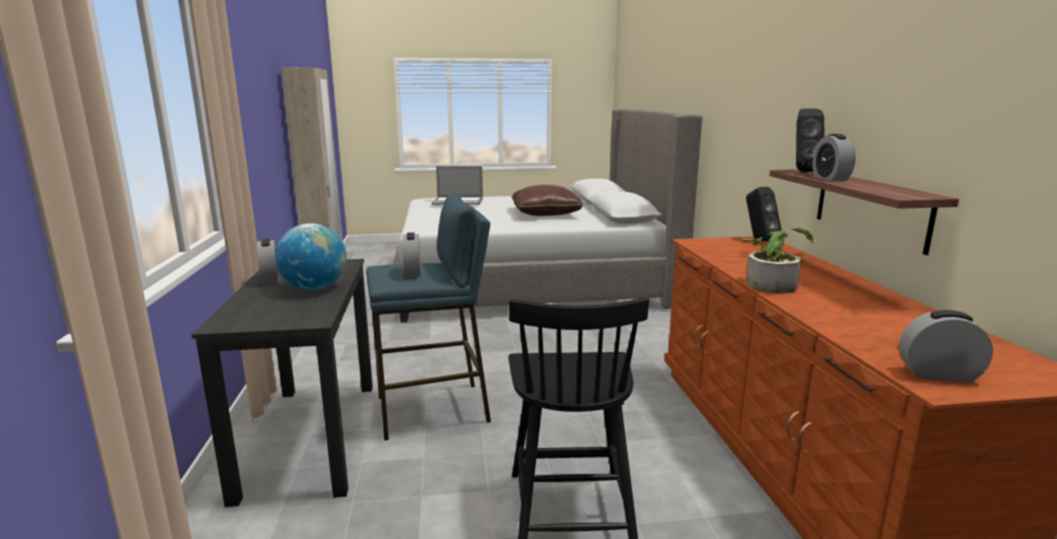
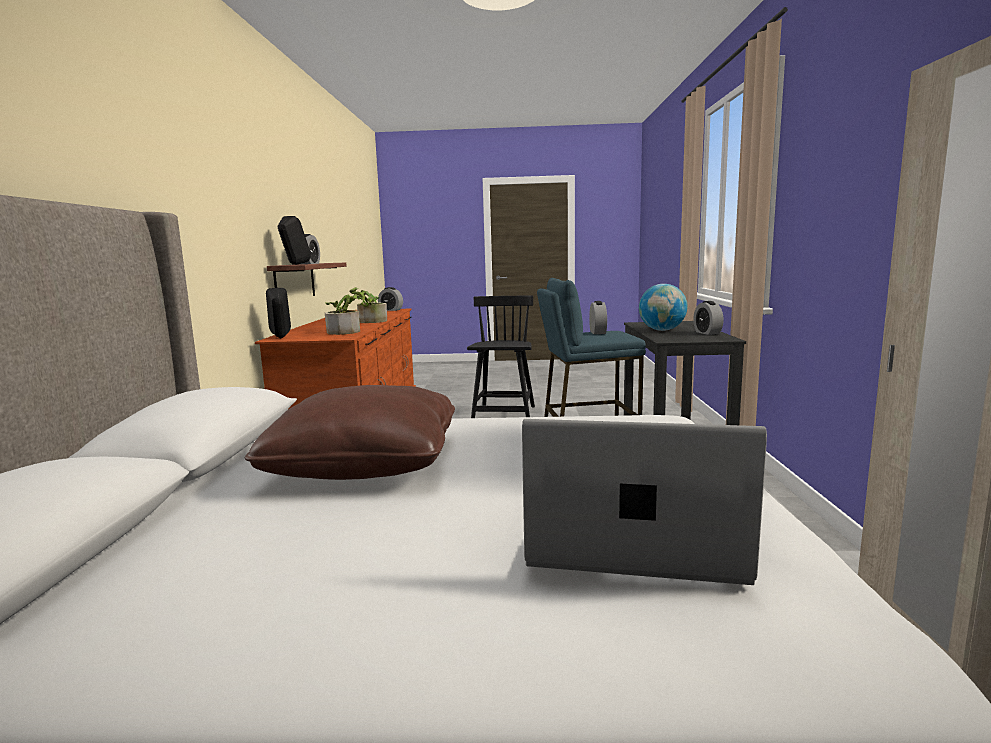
camera: 170 degrees left, 5 degrees down
none -> potted plant [325,292,365,335]

